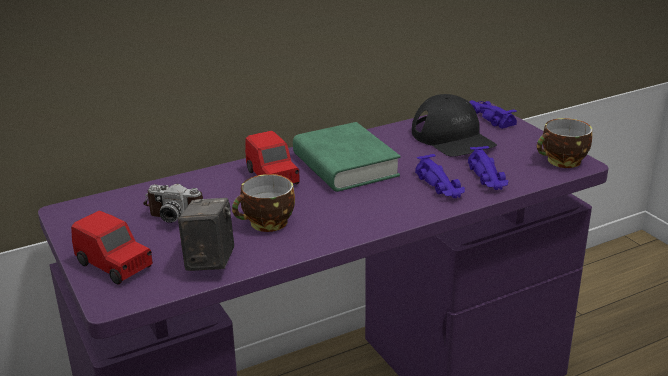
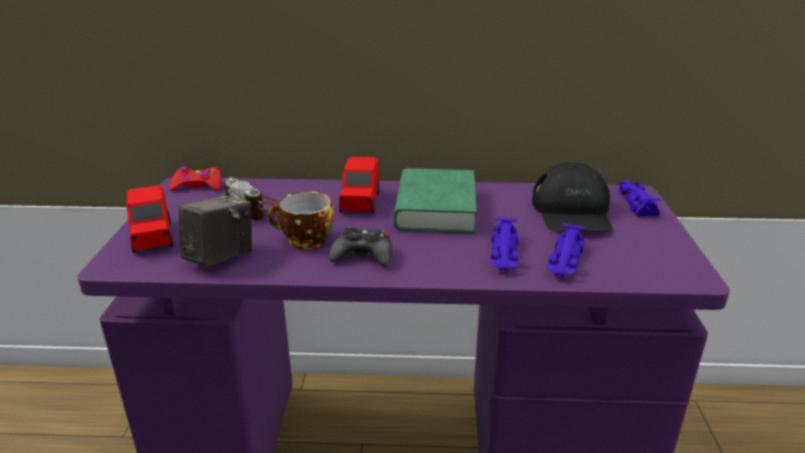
camera: 30 degrees right, 0 degrees up
cup [537,118,592,168] -> none
none -> red game controller [169,167,221,191]
none -> black game controller [329,225,392,267]

